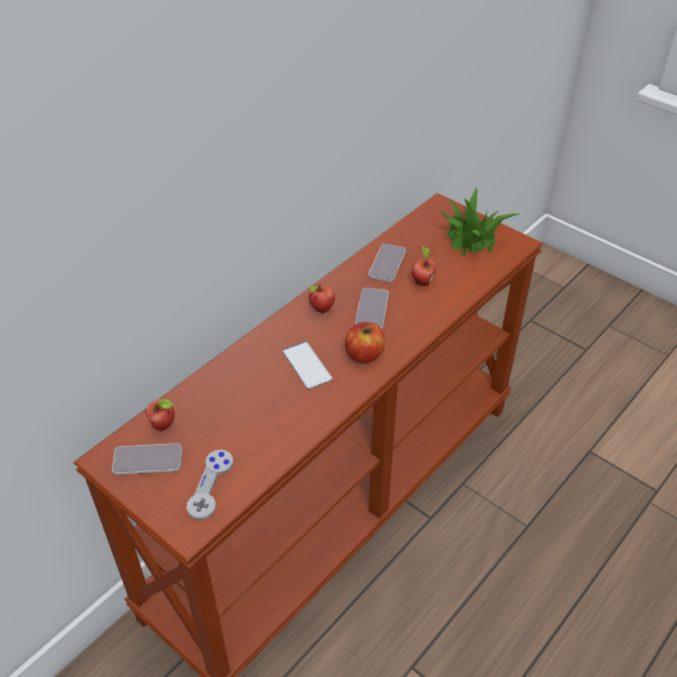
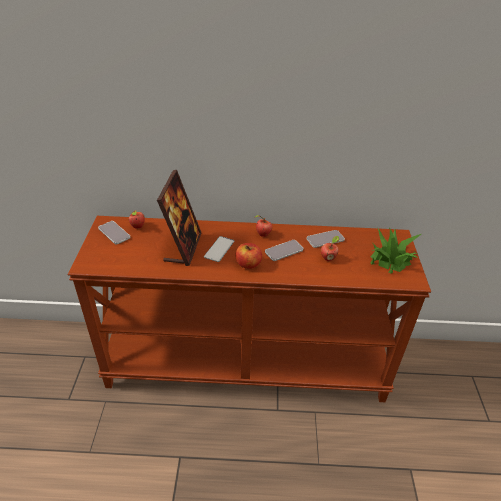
camera: 50 degrees right, 5 degrees down
grey game controller [186,450,234,520] -> none
none -> picture frame [157,170,202,266]

